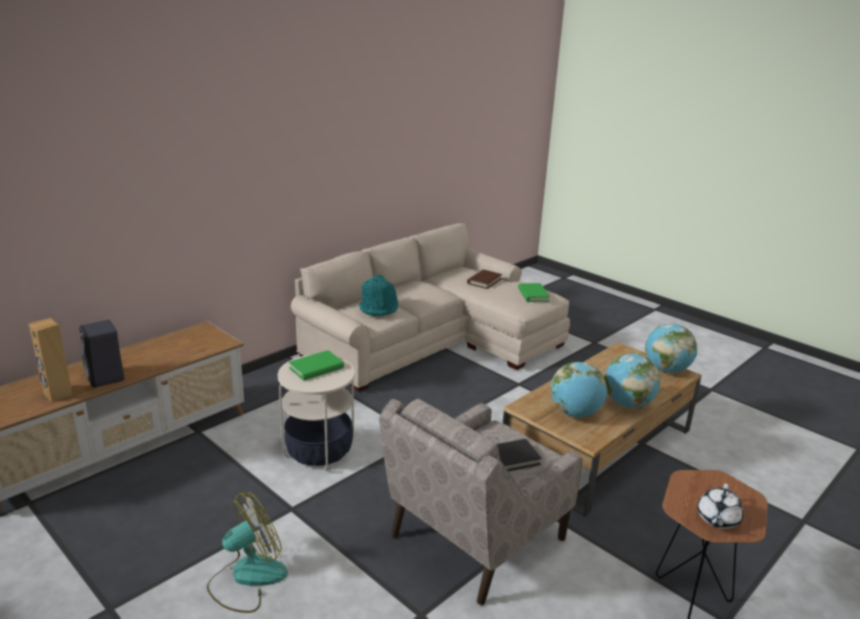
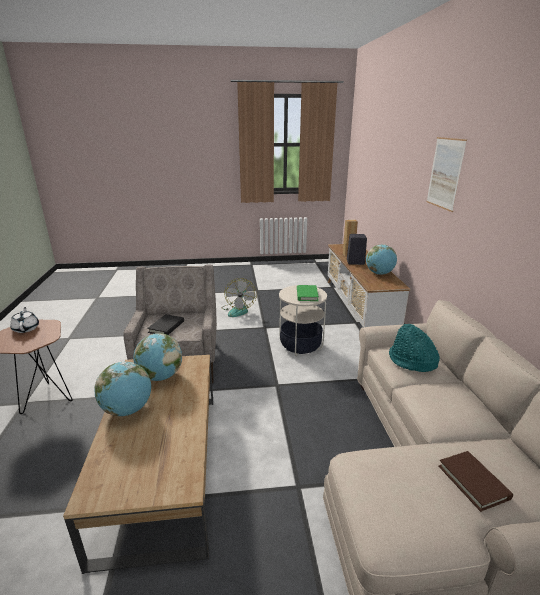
camera: 130 degrees right, 0 degrees up
green book [518,283,550,302] -> none
globe [645,323,697,373] -> globe moved to [366,245,397,275]
none -> picture [426,137,467,212]

